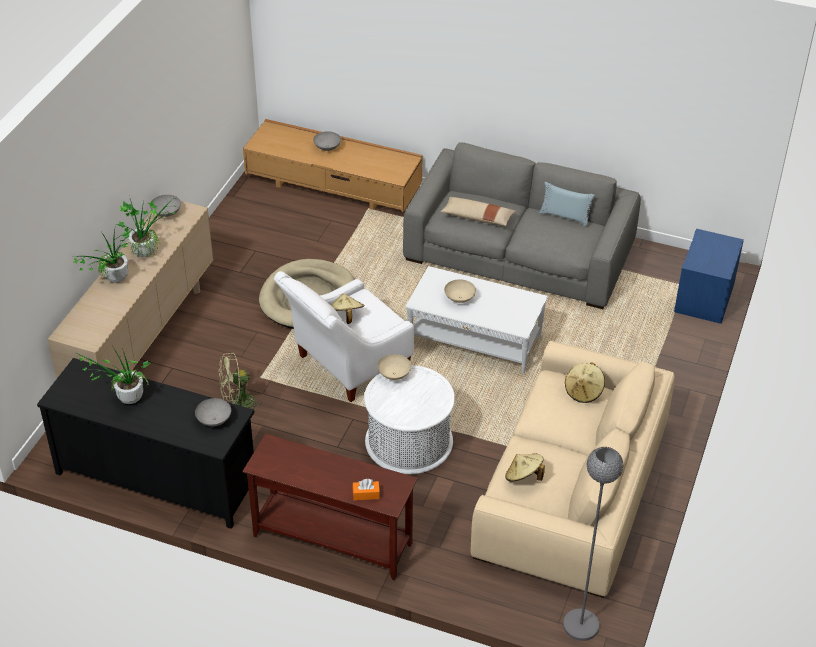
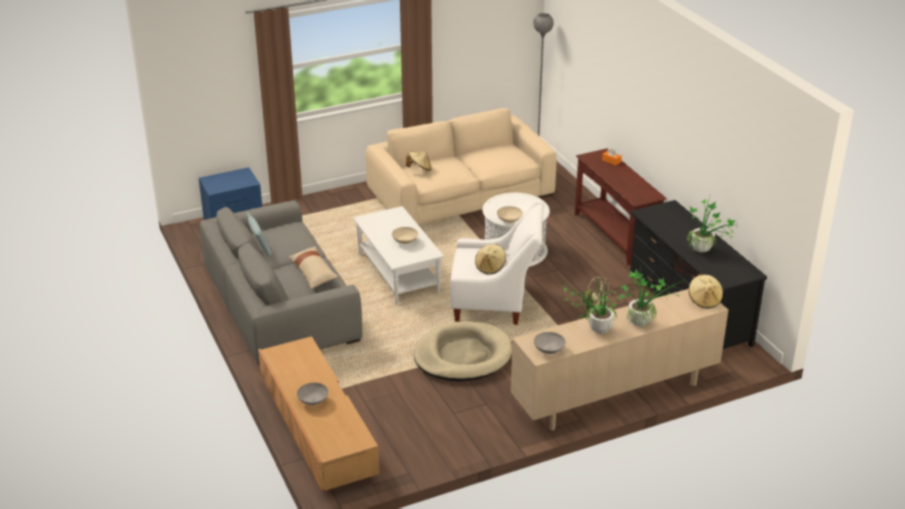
camera: 135 degrees left, 10 degrees down
grey bowl [195,398,231,426] -> none
beige hat [505,454,545,482] -> beige hat moved to [689,274,723,308]

